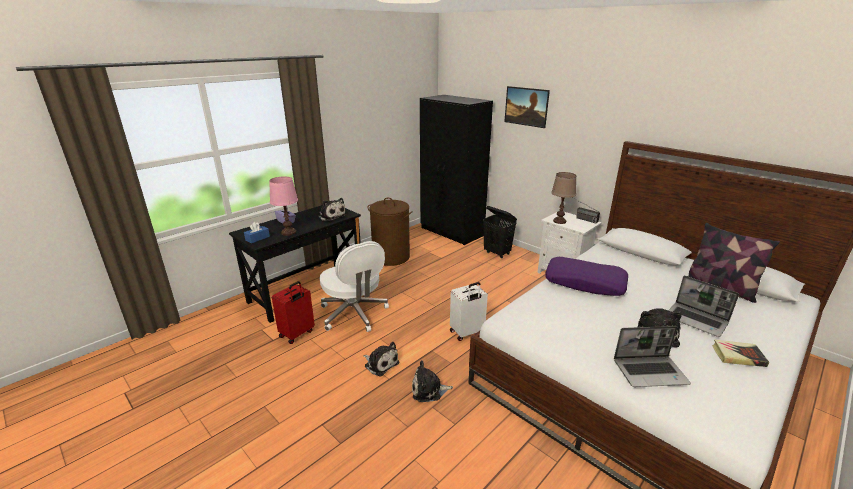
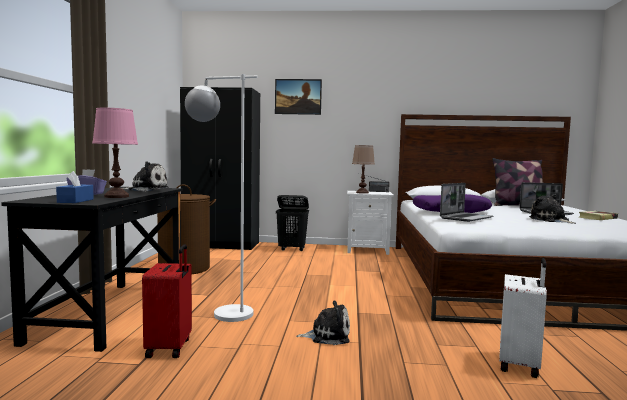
camera: 40 degrees left, 20 degrees down
white office chair [320,241,389,332] -> white floor lamp [185,74,258,322]
plush toy [412,360,453,402] -> none
white suitcase [450,282,488,341] -> white suitcase moved to [499,258,547,378]
laptop [614,326,691,387] -> laptop moved to [440,183,493,222]

